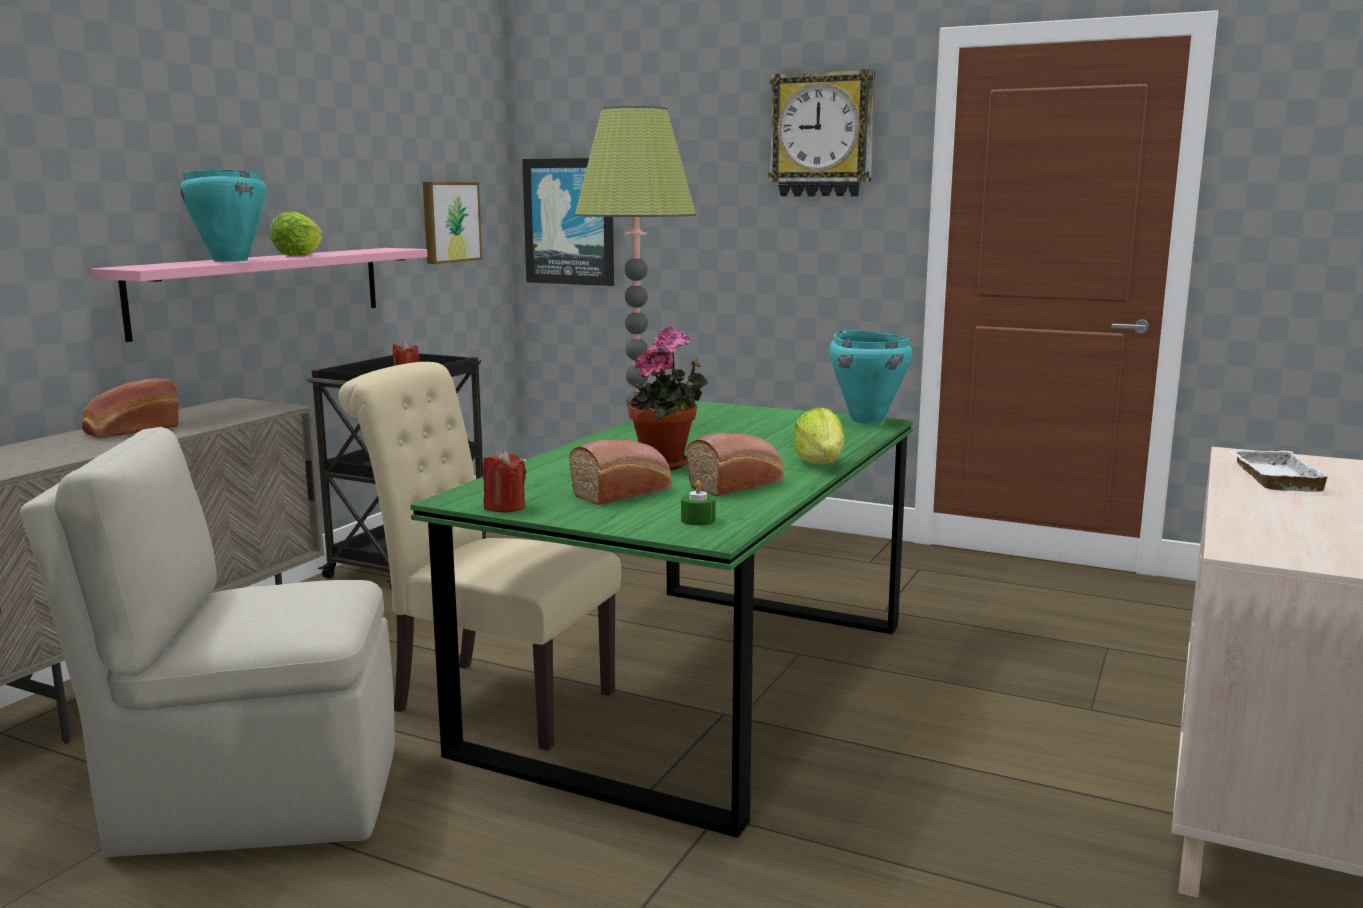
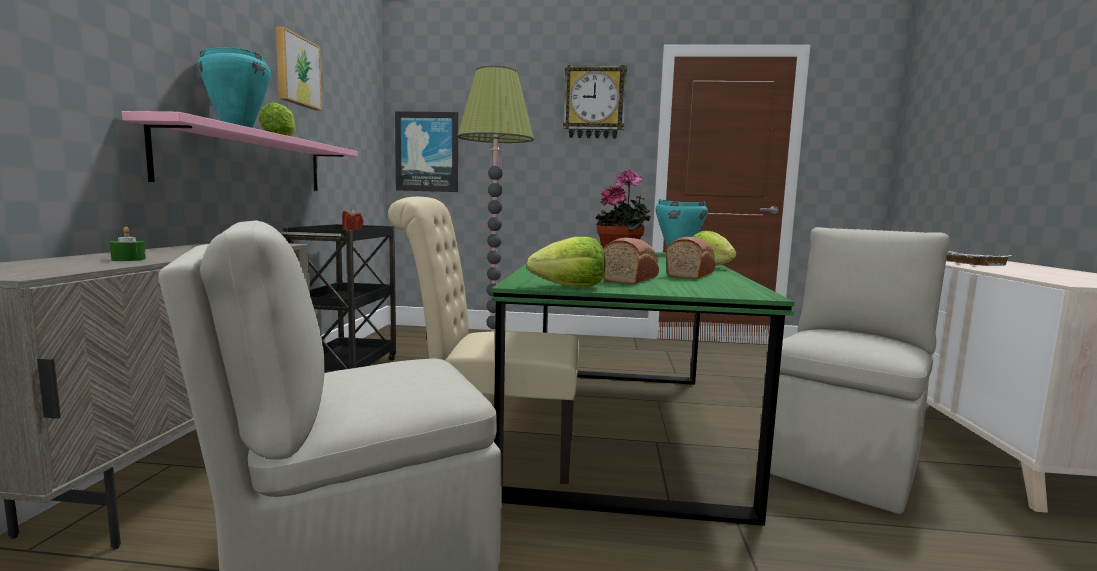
camera: 20 degrees left, 5 degrees down
bread [82,378,179,438] -> none
picture [423,182,482,264] -> picture moved to [276,26,322,110]
red candle [483,449,526,512] -> lettuce [527,236,605,287]
green candle [681,480,716,526] -> green candle moved to [110,227,146,261]
none -> beige chair [760,227,950,514]

